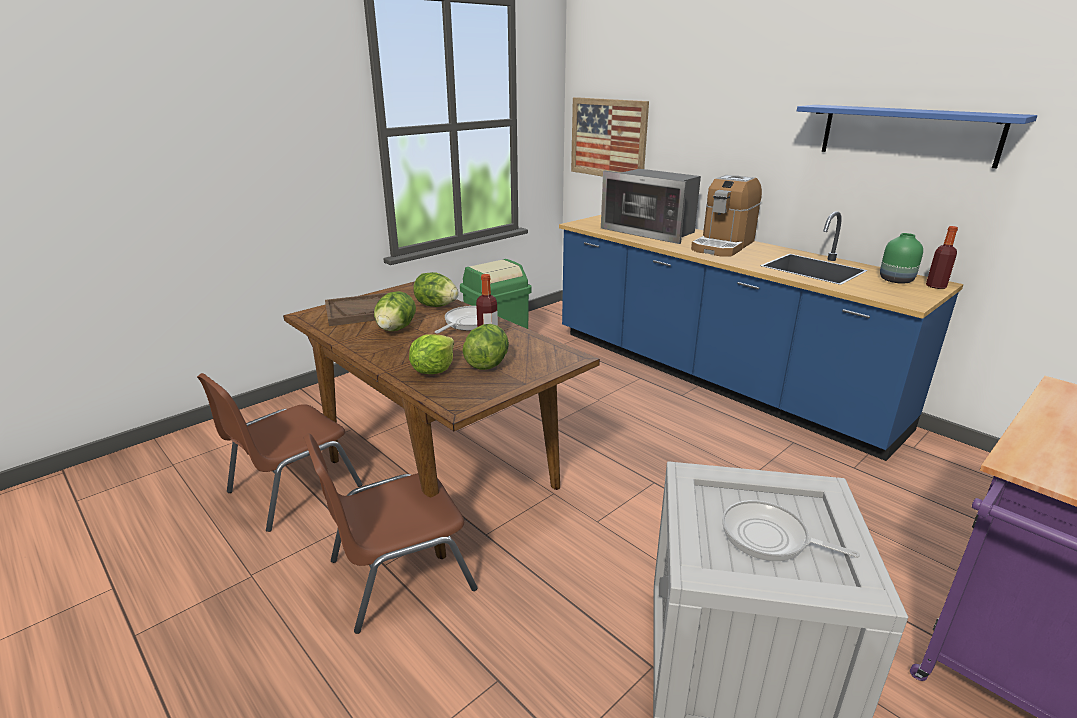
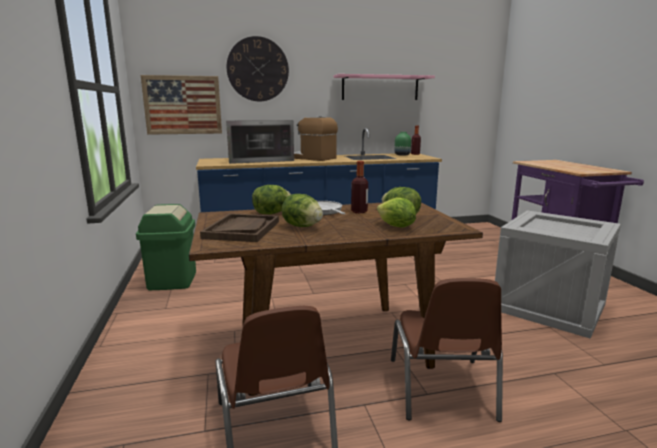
camera: 60 degrees left, 10 degrees down
coffee machine [691,175,762,256] -> coffee machine turned 150 degrees clockwise [294,116,338,161]
frying pan [722,500,860,561] -> none
blue shelf [797,105,1037,169] -> pink shelf [334,74,435,100]
none -> wall clock [227,36,289,101]

